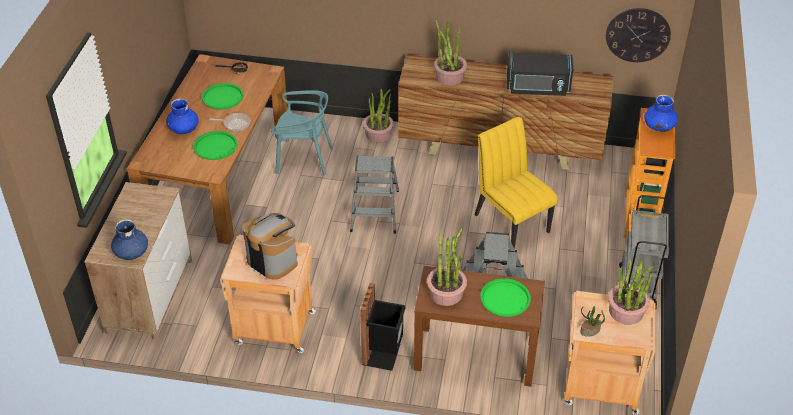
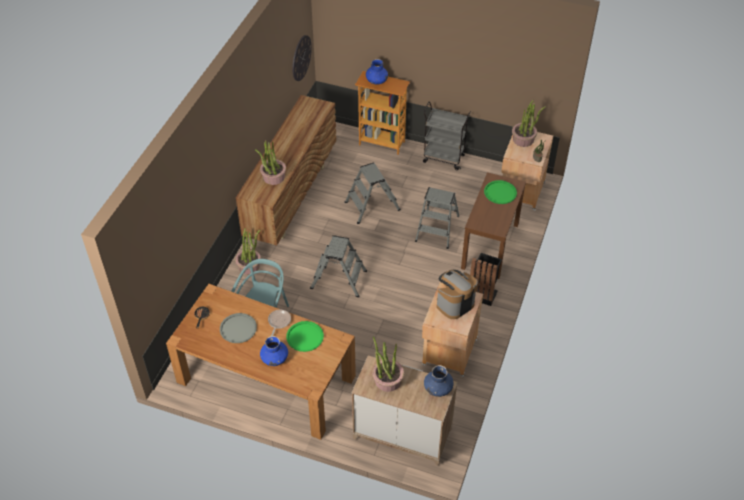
camera: 80 degrees left, 5 degrees up
green tray [202,83,243,110] -> grey tray [220,313,257,343]
potted plant [427,228,467,306] -> potted plant moved to [373,336,404,392]
yellow chair [475,117,558,249] -> grey step ladder [344,163,401,224]
black microwave [507,52,573,96] -> none

